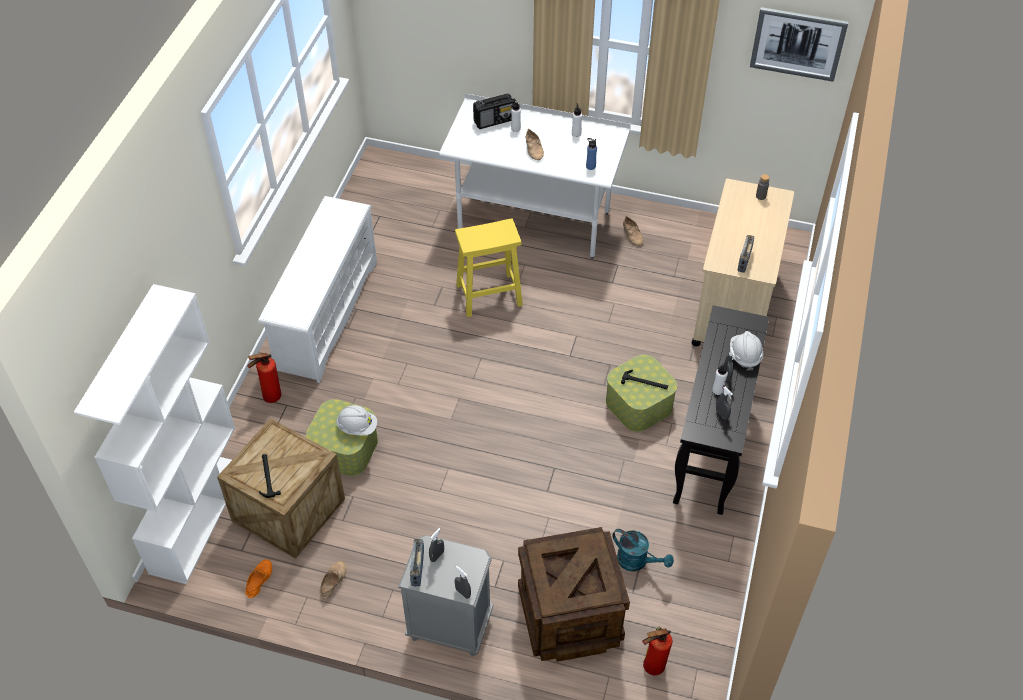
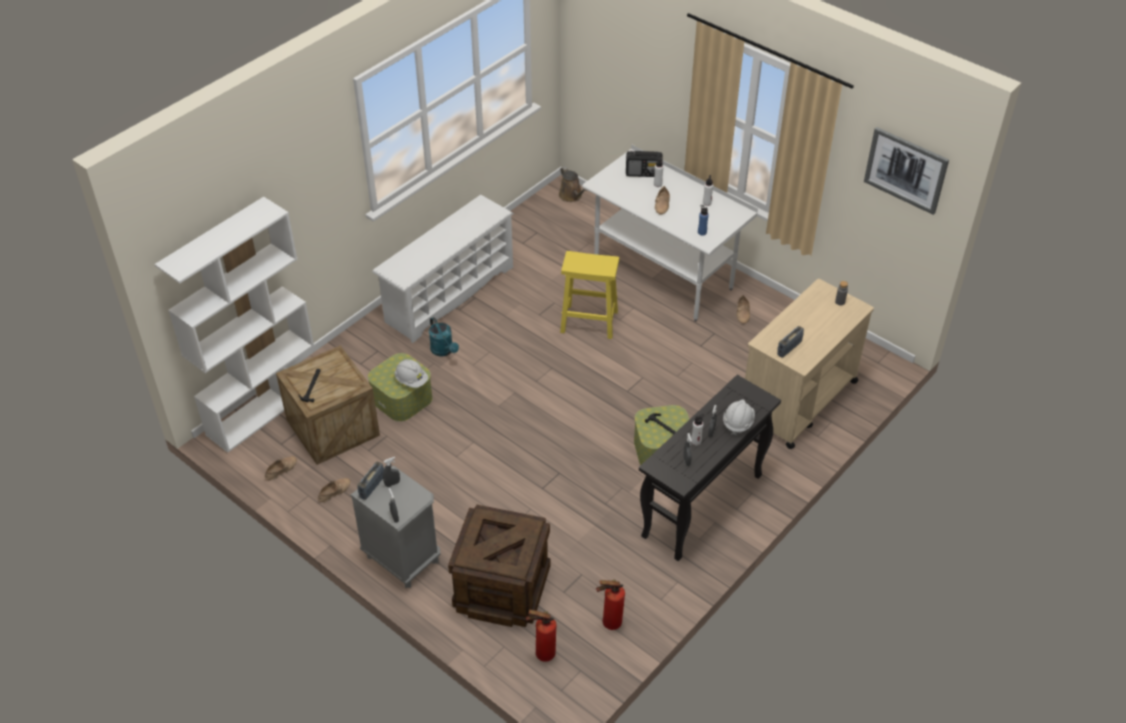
camera: 25 degrees right, 5 degrees down
orange shoe [245,559,272,598] -> beige shoe [265,456,297,480]
fire extinguisher [247,353,281,403] -> fire extinguisher moved to [596,580,625,630]
turquoise watering can [612,529,674,572] -> turquoise watering can moved to [429,317,459,357]
none -> brown watering can [559,167,587,202]

